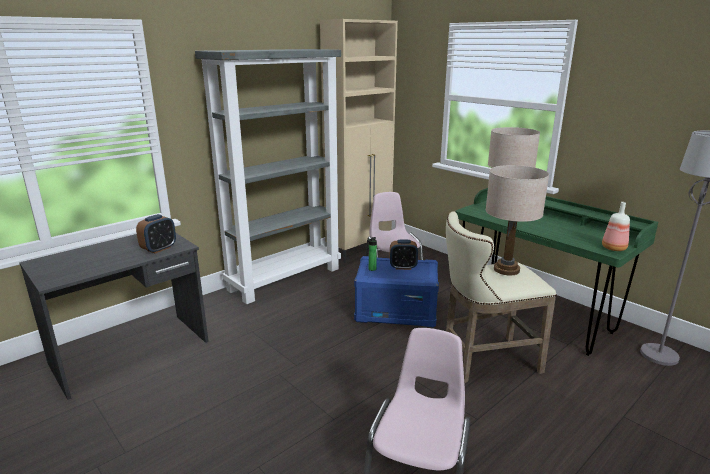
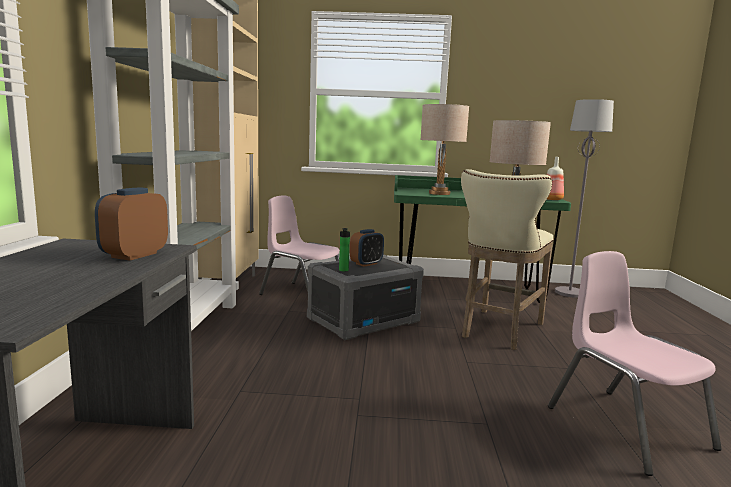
camera: 45 degrees left, 10 degrees down
alarm clock [136,214,176,254] -> alarm clock turned 150 degrees counterclockwise [95,187,168,261]
blue storage box [354,256,439,328] -> grey storage box [307,254,424,340]

